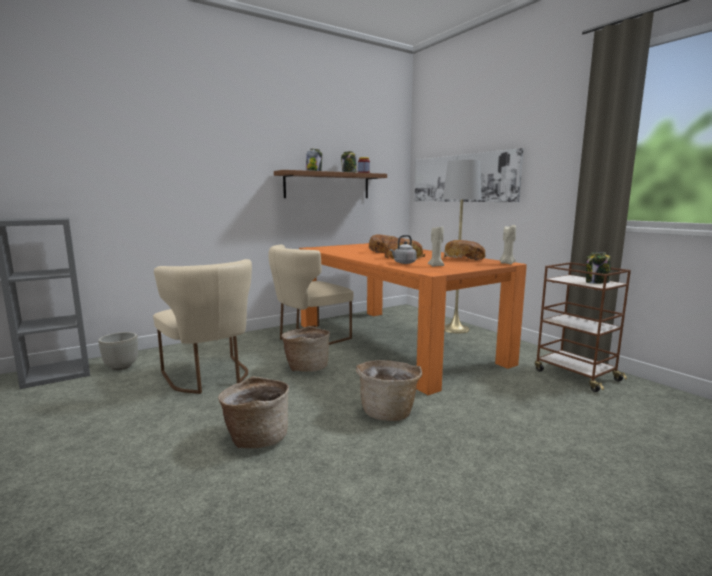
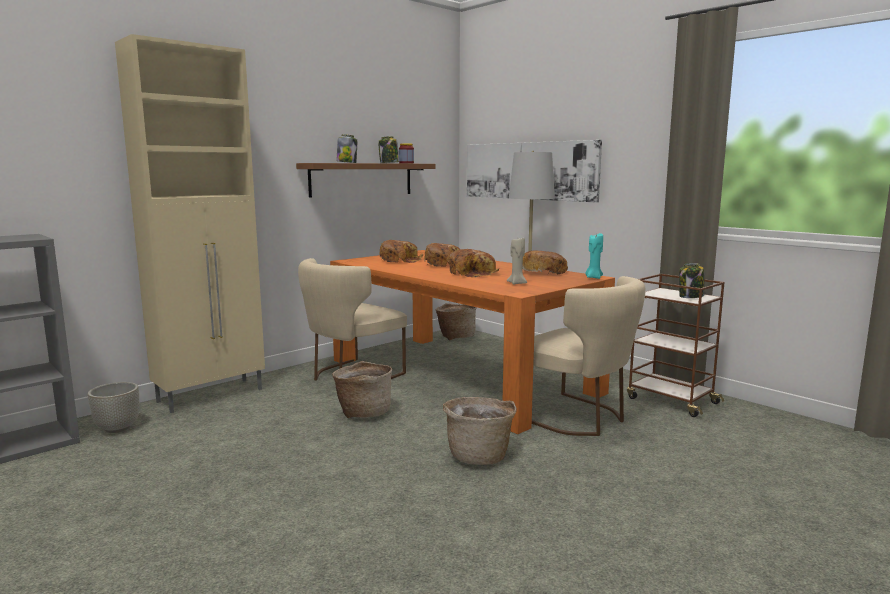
camera: 10 degrees left, 0 degrees up
beige chair [153,259,252,394] -> beige chair moved to [532,276,646,436]
basket [218,376,289,448] -> basket moved to [436,303,477,340]
grey kettle [390,235,417,264] -> none
beige candle [500,225,516,264] -> turquoise candle [585,233,603,279]
none -> beige cabinet [115,34,265,413]
none -> bread [380,240,423,263]

